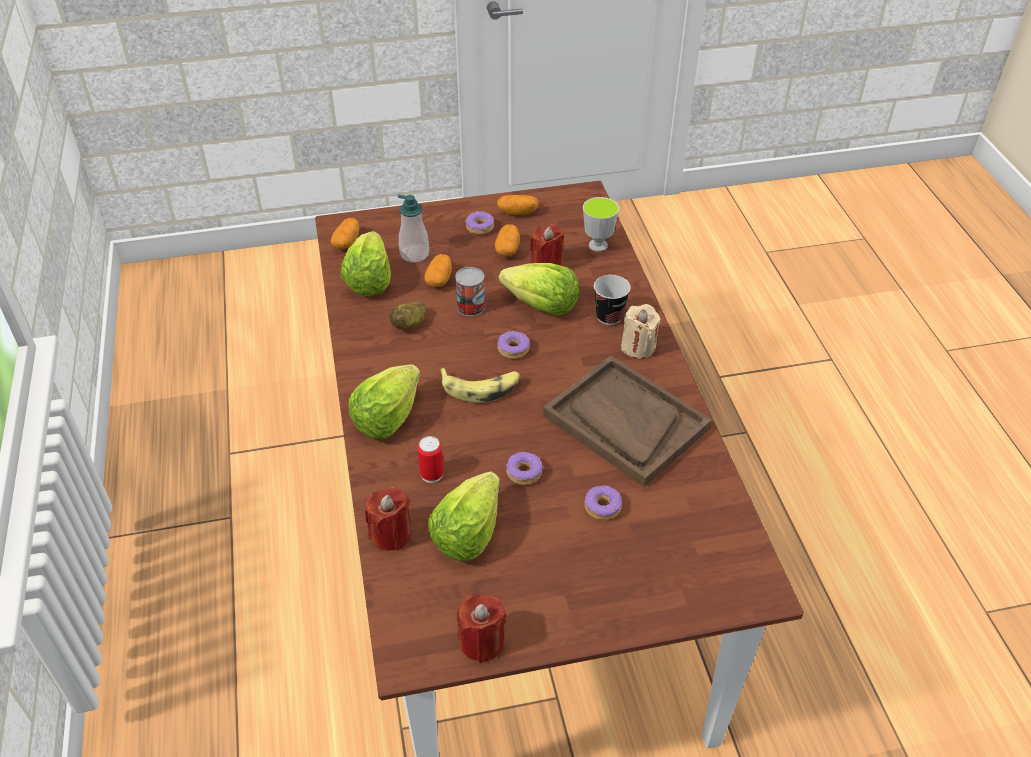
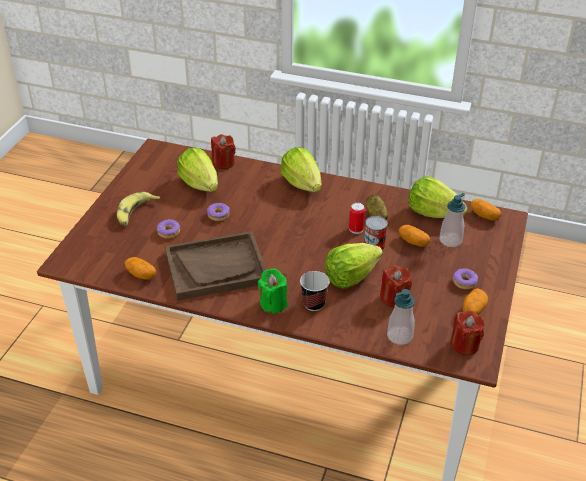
camera: 120 degrees right, 5 degrees down
can [418,436,444,483] -> can moved to [349,203,365,234]
banana [440,368,520,403] -> banana moved to [117,192,160,226]
red candle [457,594,507,663] -> red candle moved to [450,311,484,355]
potato [495,224,520,256] -> potato moved to [125,257,156,280]
donut [497,331,530,359] -> none
cup [583,197,619,252] -> soap dispenser [387,289,415,345]
beige candle [621,304,660,359] -> green candle [258,268,288,314]

